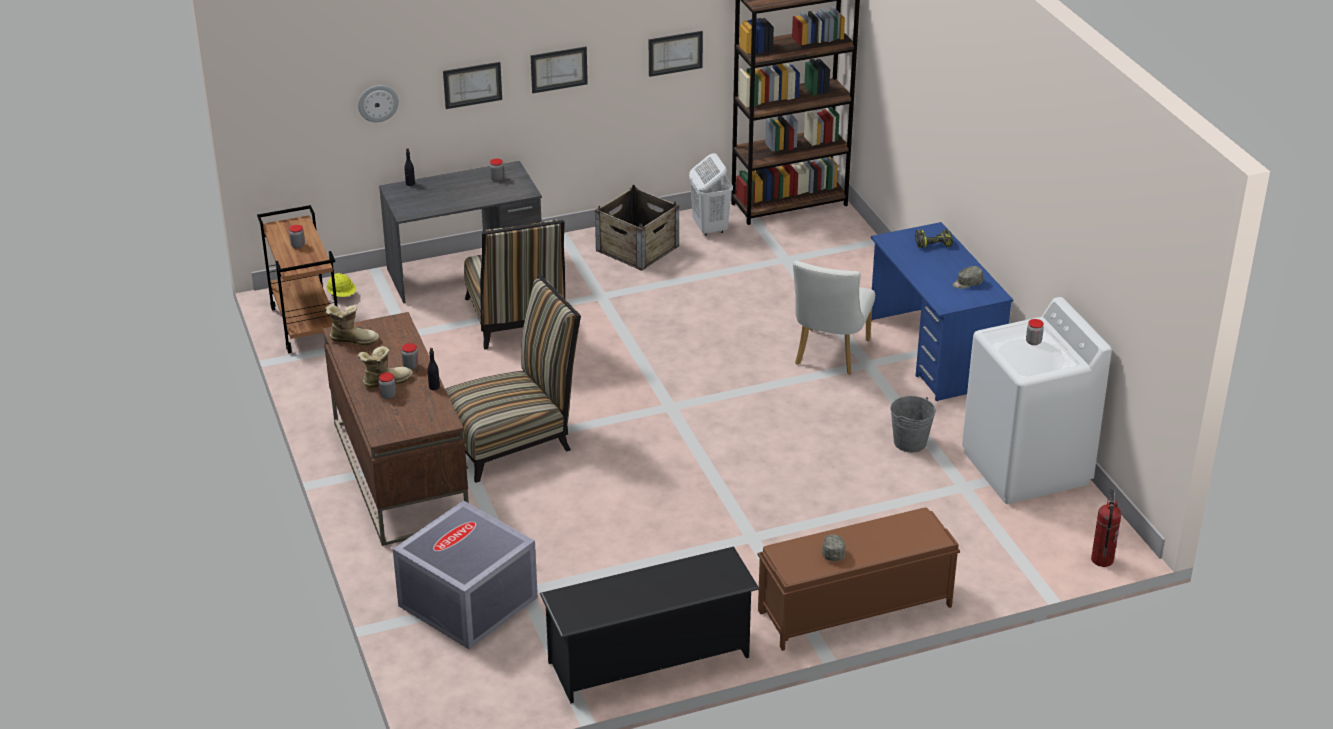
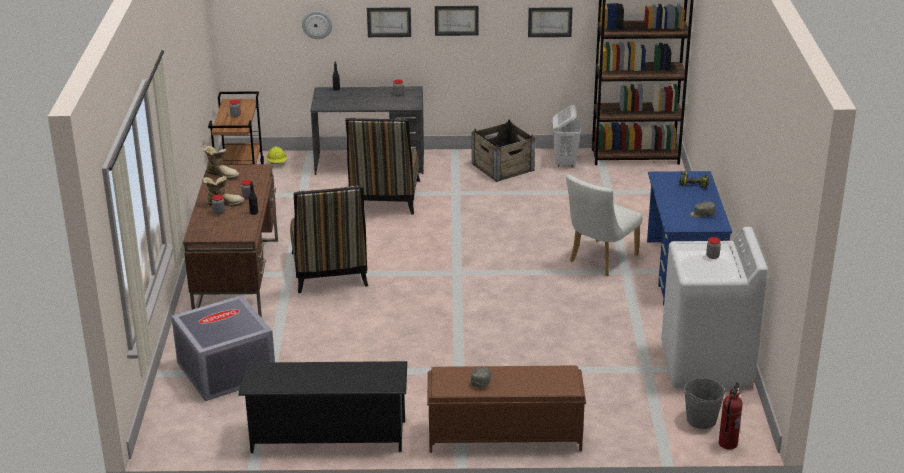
camera: 20 degrees right, 5 degrees down
chair [445,274,581,483] -> chair turned 90 degrees clockwise [290,186,368,293]
grey bucket [890,396,936,452] -> grey bucket moved to [684,378,725,429]

